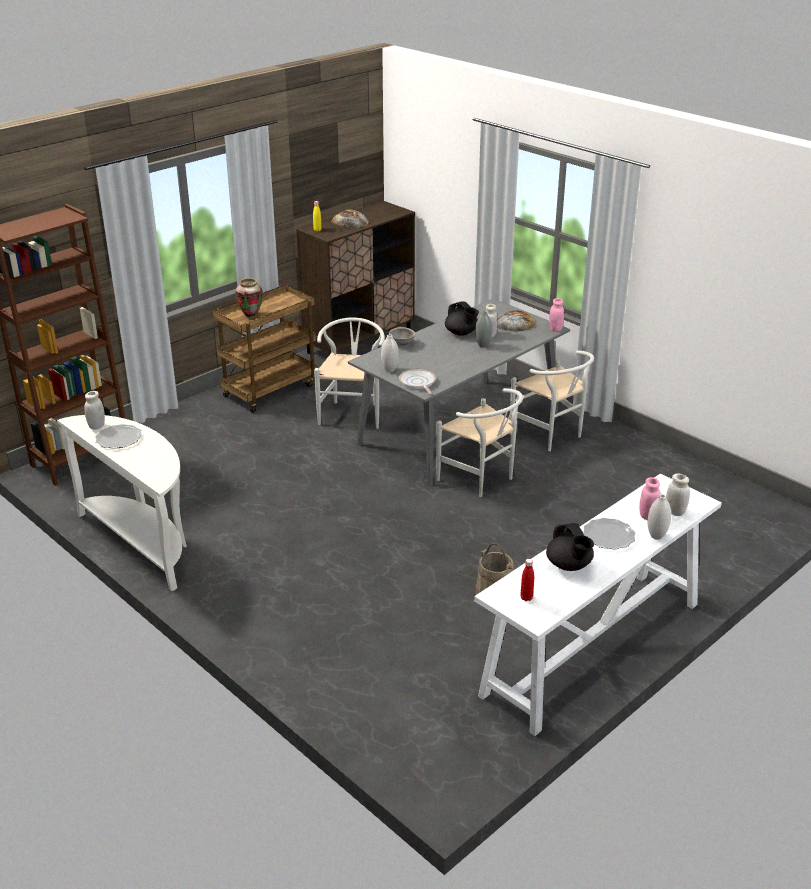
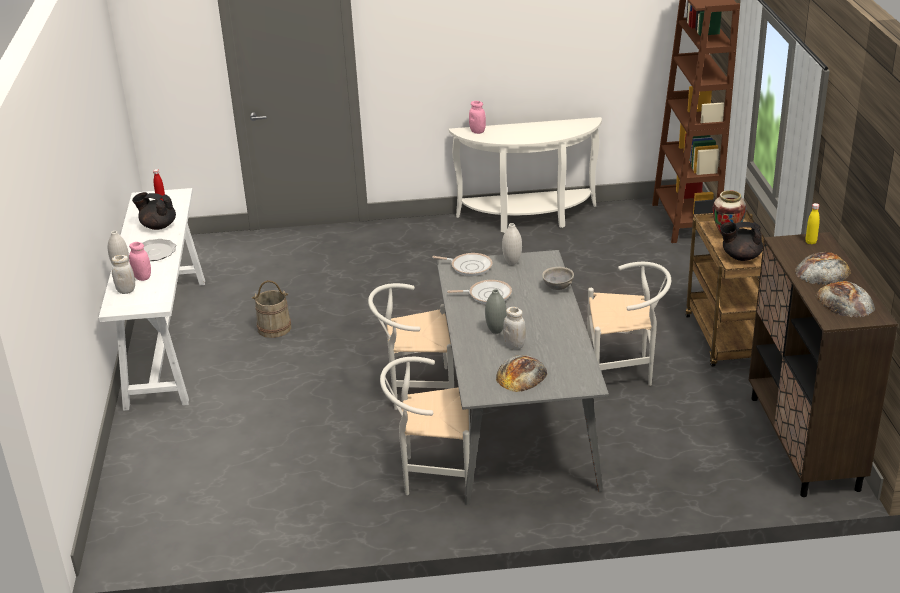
camera: 130 degrees right, 0 degrees up
white jar [84,391,105,430] -> none
plate [95,424,142,449] -> none
white chair [314,318,385,429] -> white chair turned 45 degrees counterclockwise [587,262,671,386]
black teapot [445,301,479,336] -> black teapot moved to [720,222,763,261]
pink jar [549,298,564,332] -> pink jar moved to [469,101,486,134]
none -> frying pan [447,280,512,304]
none -> bread [816,281,875,317]

